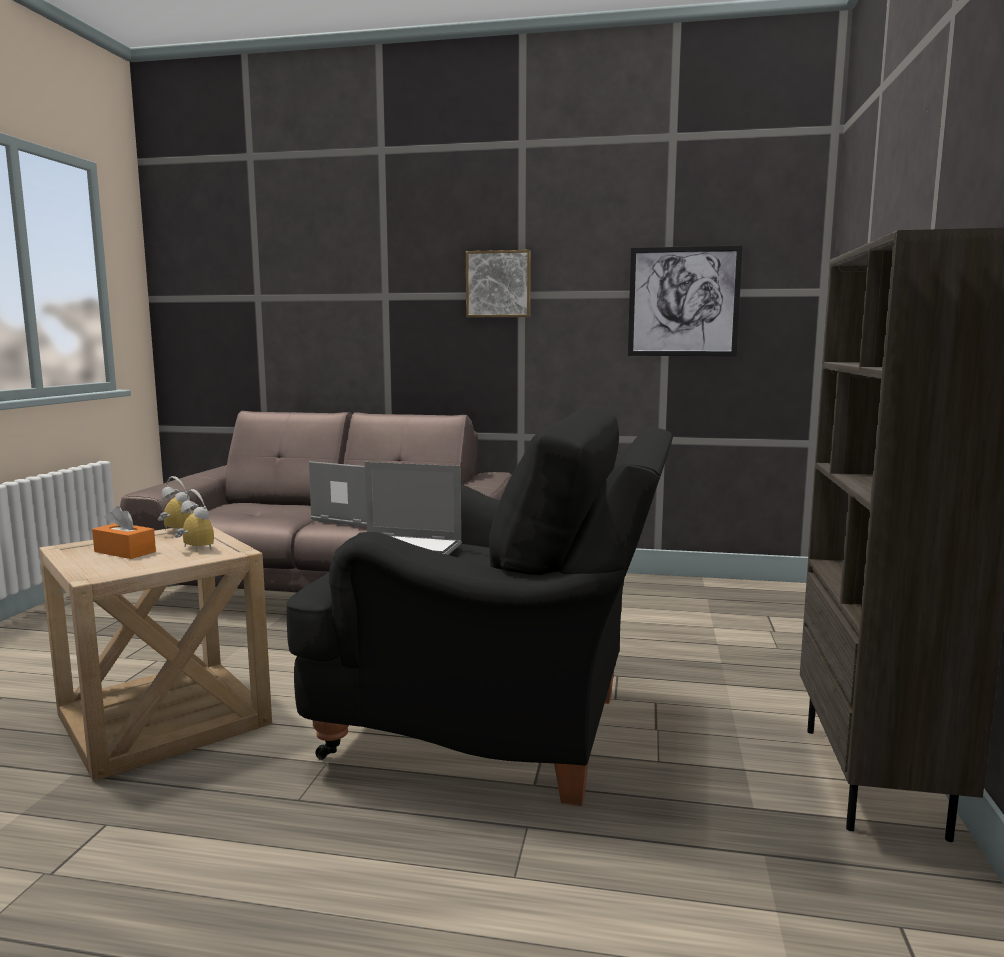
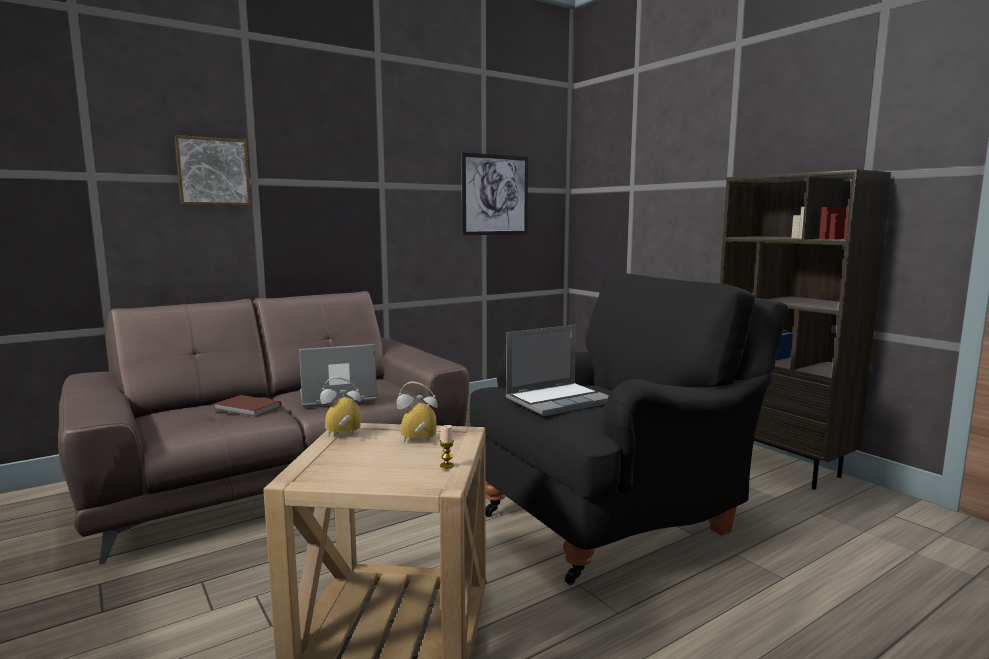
camera: 45 degrees left, 0 degrees up
orange tissue box [92,506,156,559] -> none
picture [466,250,531,317] -> picture moved to [174,135,251,205]
none -> brown book [214,395,281,417]
none -> candle [440,425,454,469]

